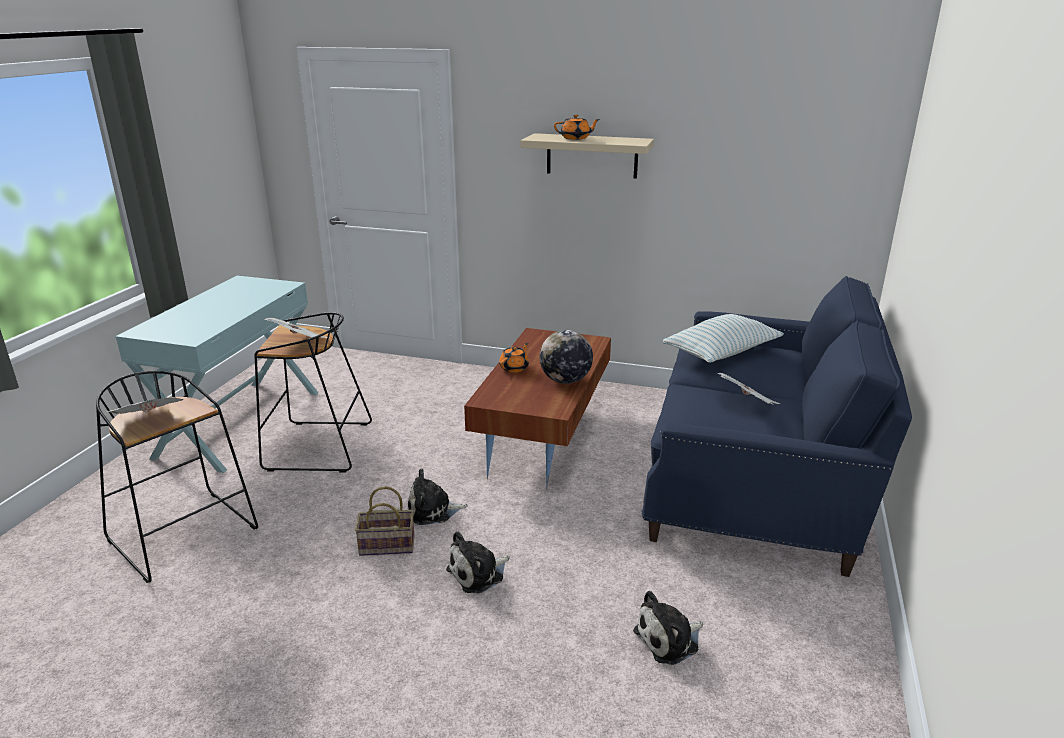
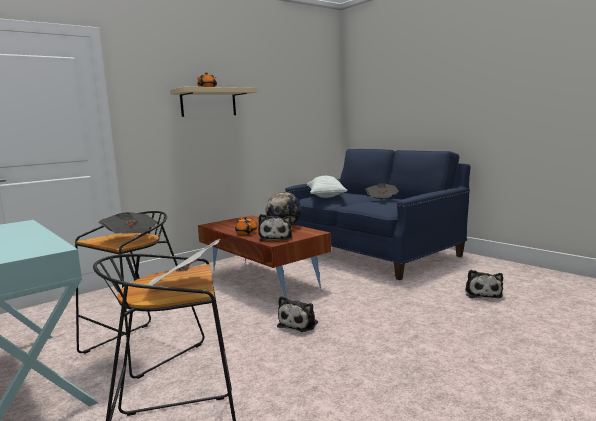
camera: 55 degrees left, 15 degrees down
basket [355,486,415,556] -> none
plush toy [446,531,509,593] -> plush toy moved to [258,214,292,241]

